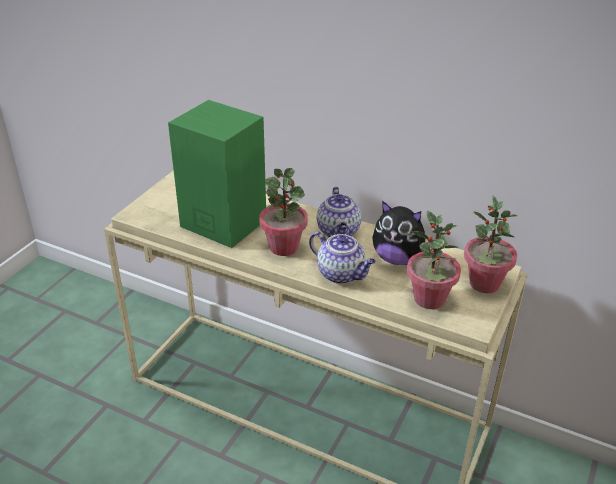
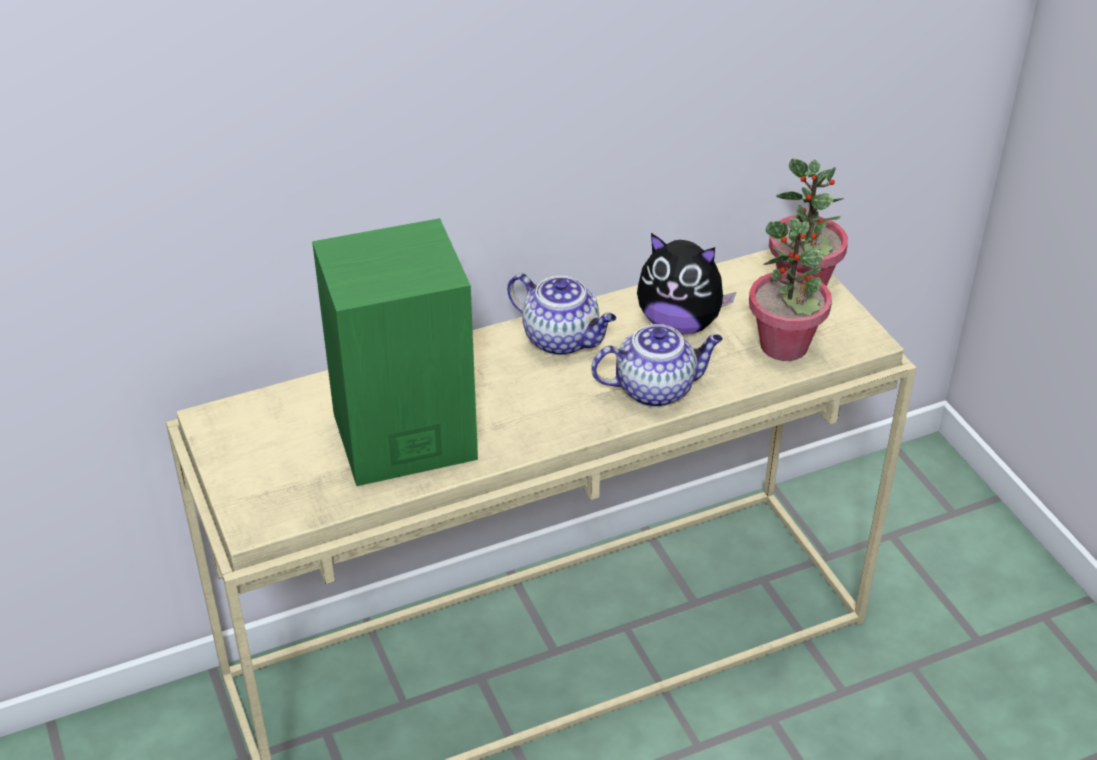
camera: 50 degrees left, 5 degrees up
potted plant [259,168,308,256] -> none
plush toy [372,201,432,265] -> plush toy turned 45 degrees clockwise [637,233,736,335]

